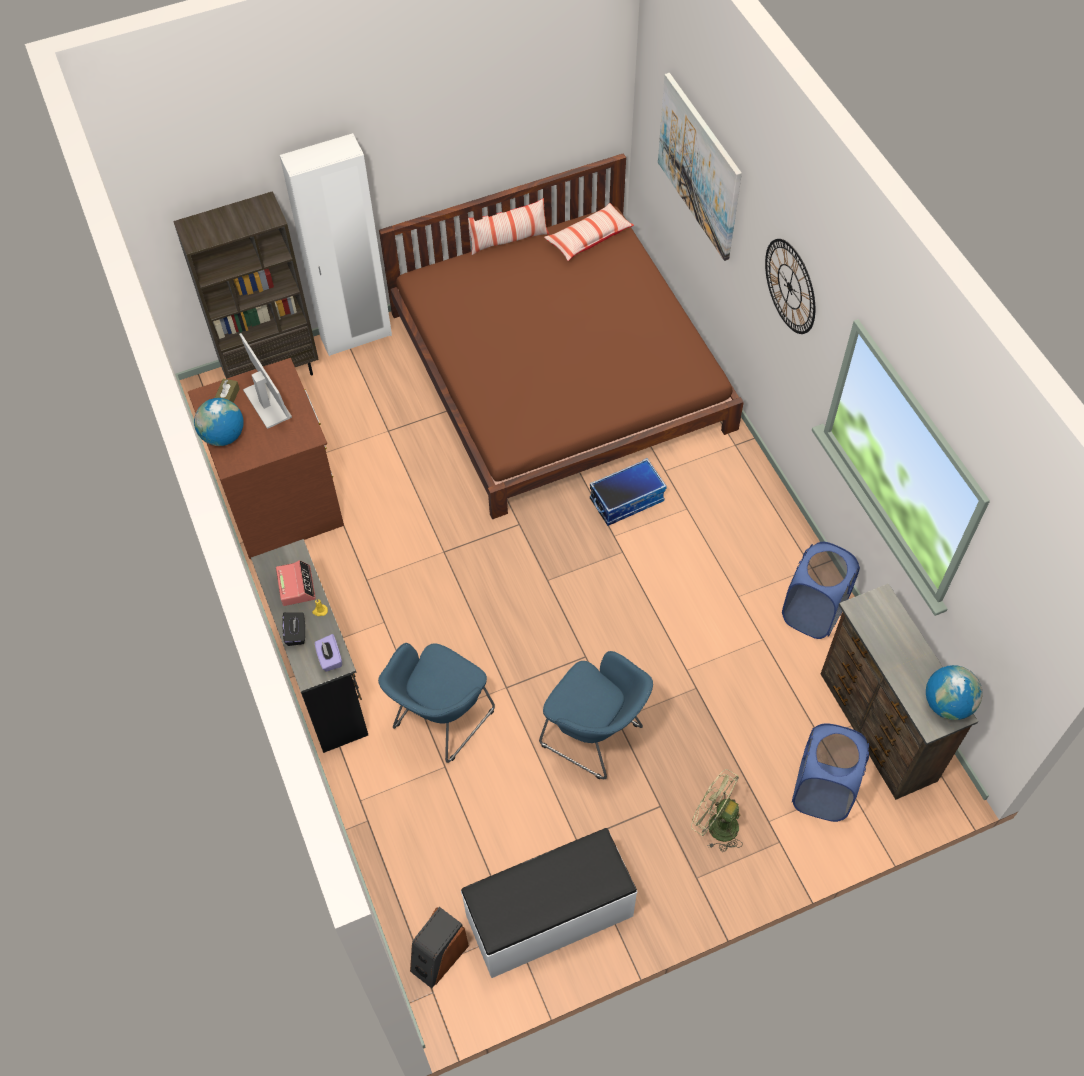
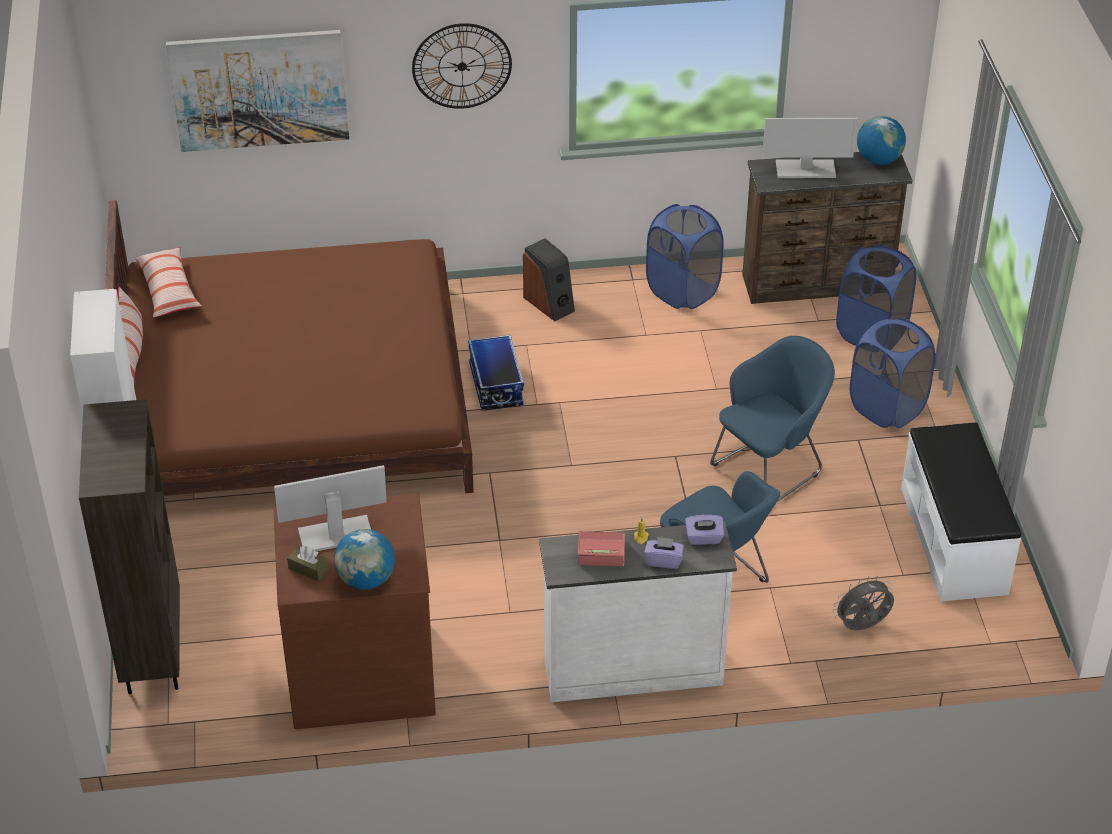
camera: 75 degrees left, 15 degrees down
black dresser [251,539,368,753] -> white dresser [539,521,737,702]
black tissue box [282,612,305,646] -> purple tissue box [644,537,684,569]
speaker [410,907,469,988] -> speaker moved to [523,238,575,321]
green fan [691,769,743,852] -> blue laundry basket [850,317,936,428]
none -> monitor [763,118,857,178]
none -> grey fan [833,576,894,630]

